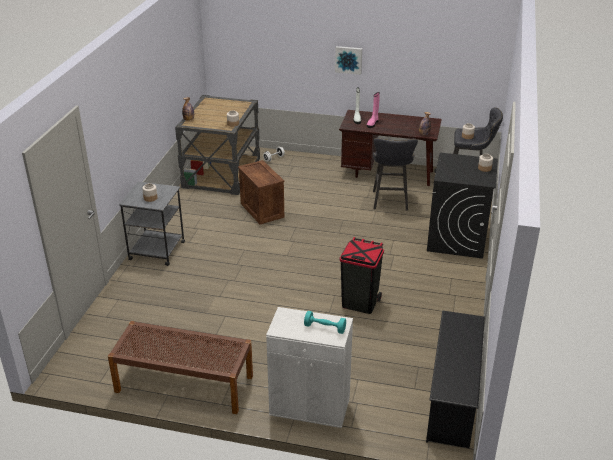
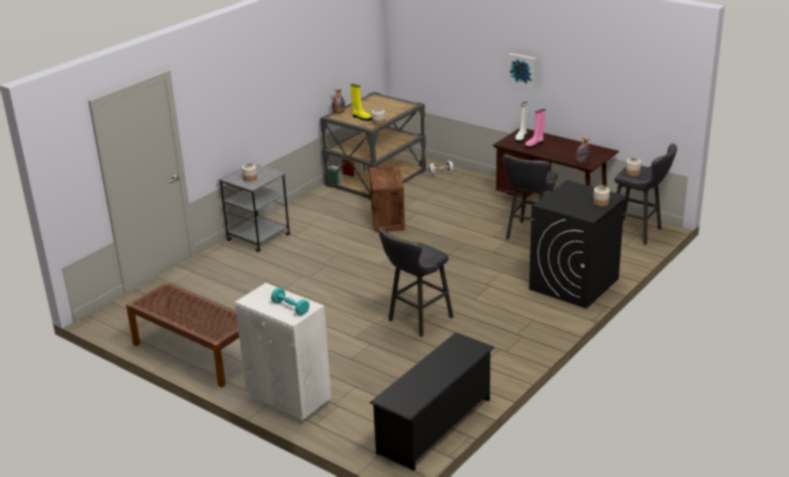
camera: 25 degrees right, 5 degrees down
black trash can [339,237,384,314] -> black stool [379,228,454,337]
none -> yellow boot [351,84,372,121]

